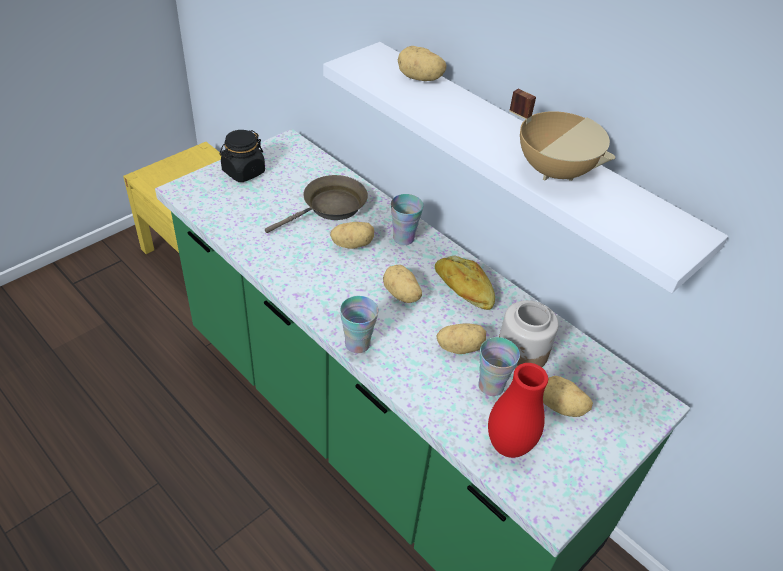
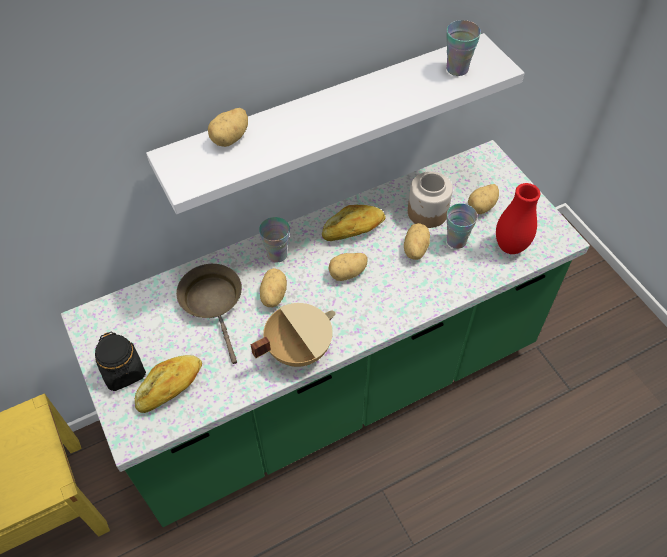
camera: 70 degrees left, 10 degrees up
cup [340,296,378,353] -> cup moved to [446,20,481,76]
beige cooking pot [509,89,615,181] -> beige cooking pot moved to [251,303,335,367]
none -> bread [135,355,202,413]

